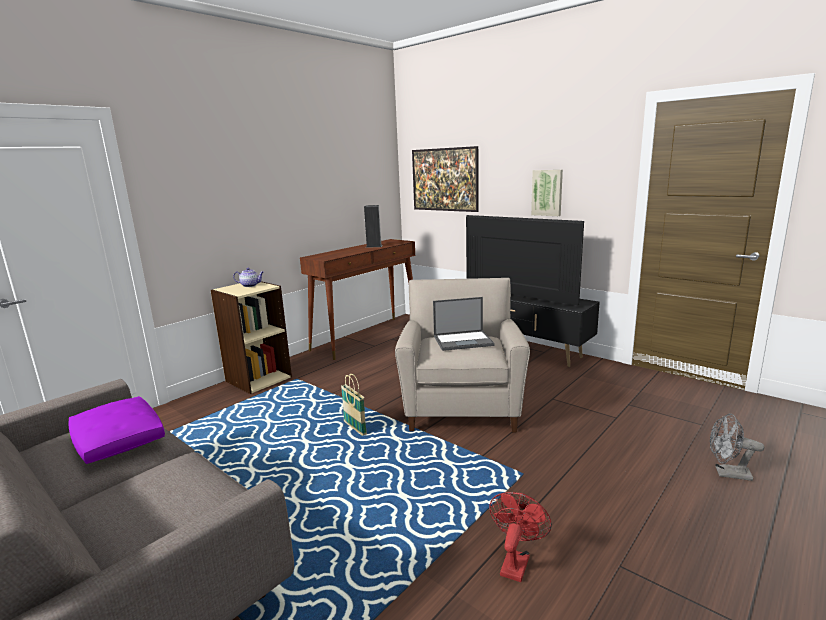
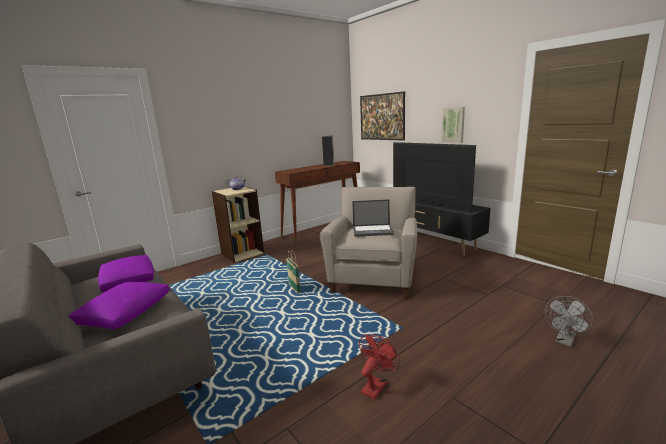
camera: 10 degrees right, 0 degrees up
grey fan [710,414,764,481] -> grey fan turned 75 degrees counterclockwise [545,296,593,347]
none -> purple pillow [68,281,169,329]

